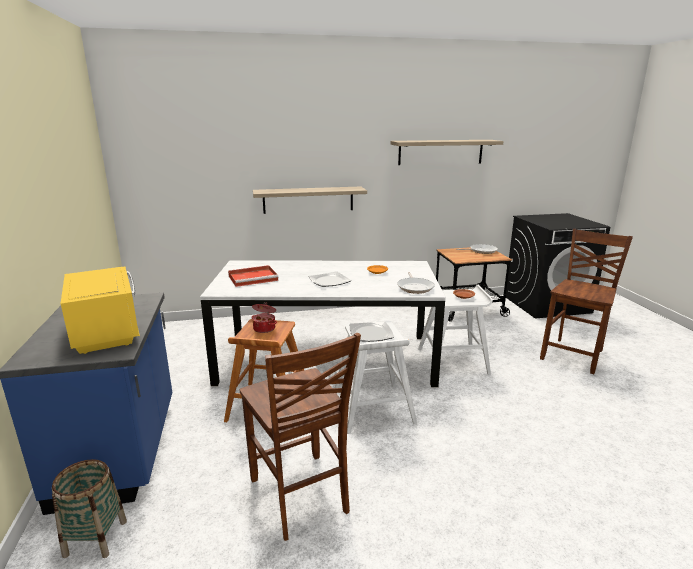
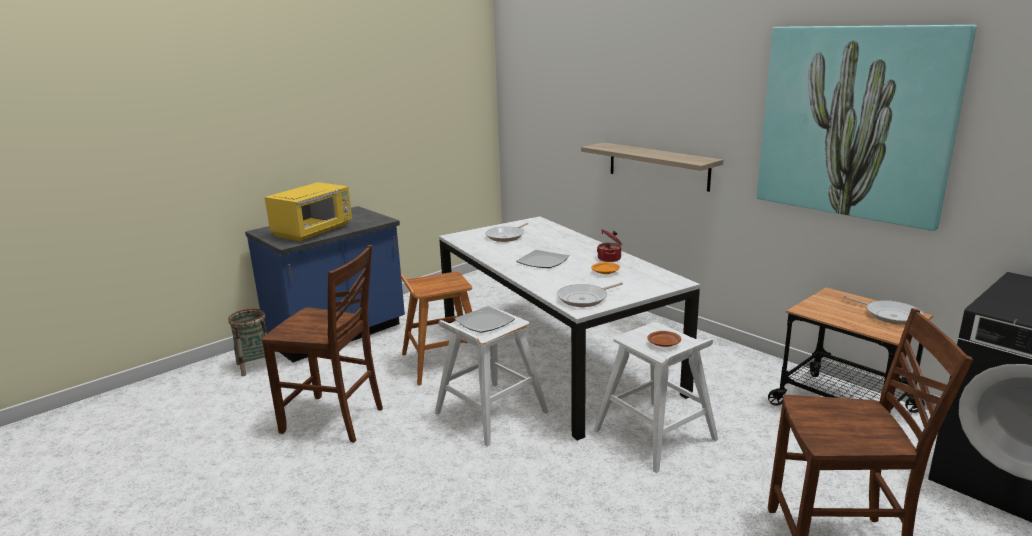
camera: 60 degrees right, 0 degrees up
red tray [228,265,278,287] -> frying pan [485,223,528,242]
brown chair [240,333,361,541] -> brown chair turned 105 degrees counterclockwise [262,245,383,443]
cooking pot [251,302,277,333] -> cooking pot moved to [597,229,622,262]
shelf [390,140,504,165] -> picture [757,25,977,231]

